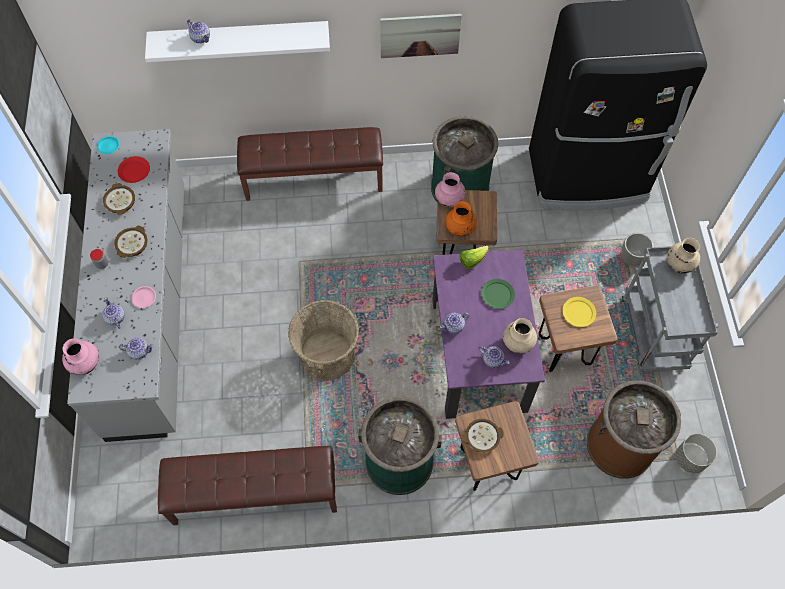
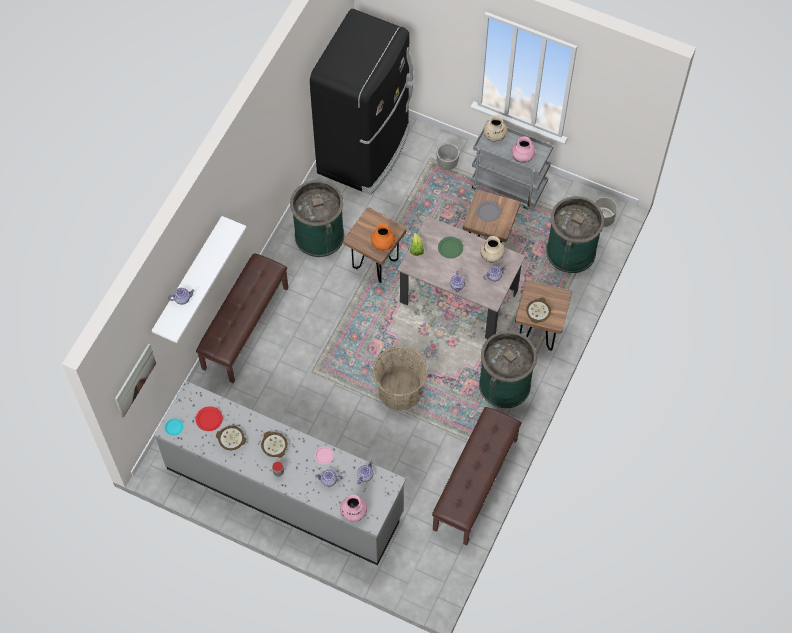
camera: 60 degrees left, 0 degrees up
picture [380,14,462,58] -> picture moved to [115,344,156,418]
purple dining table [432,249,545,419] -> beige dining table [397,216,525,339]
pink vase [435,172,465,207] -> pink vase moved to [511,136,535,163]
yellow plate [562,297,596,327] -> grey plate [476,200,501,222]
brown trash can [587,380,681,479] -> green trash can [546,196,604,273]

